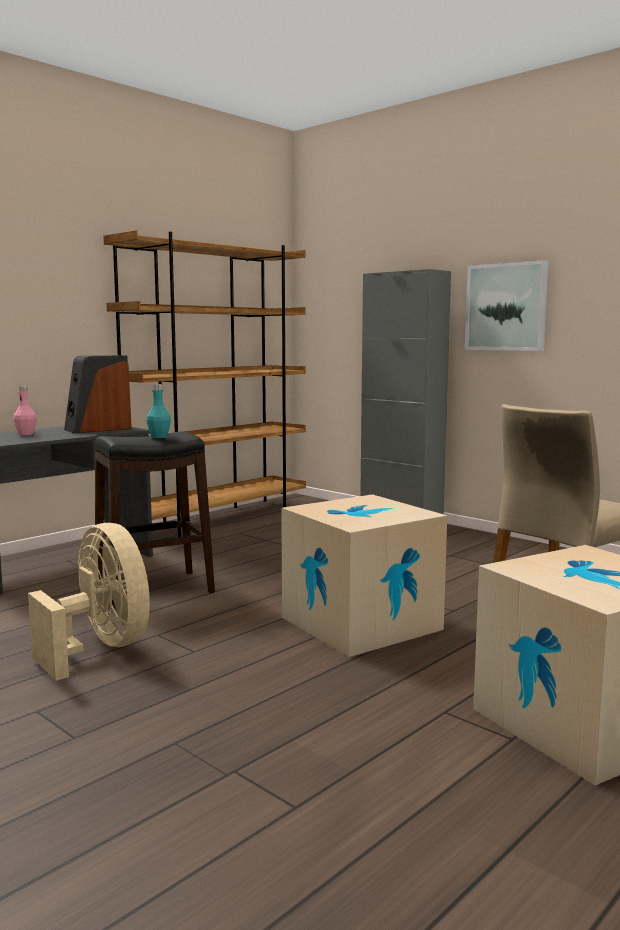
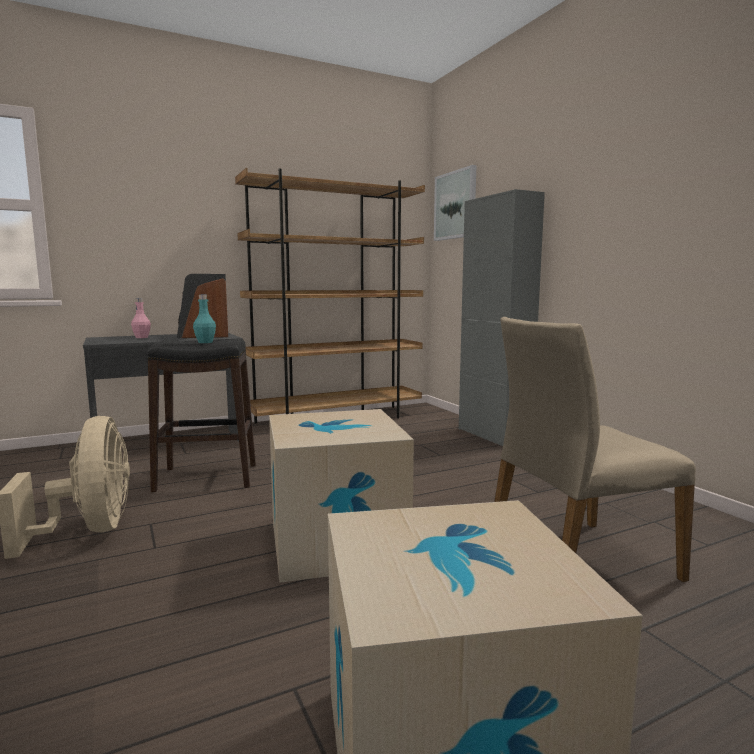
camera: 20 degrees right, 0 degrees up
picture [465,260,549,351] -> picture moved to [434,165,477,241]

